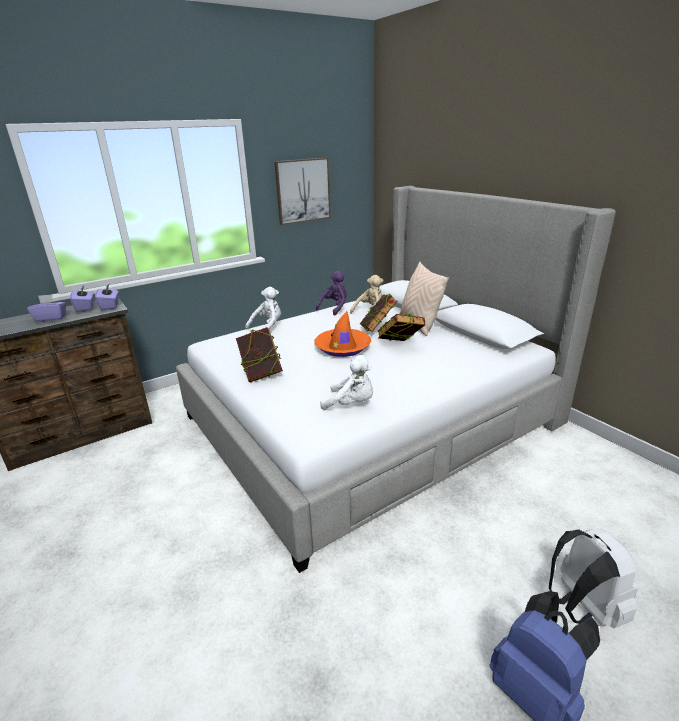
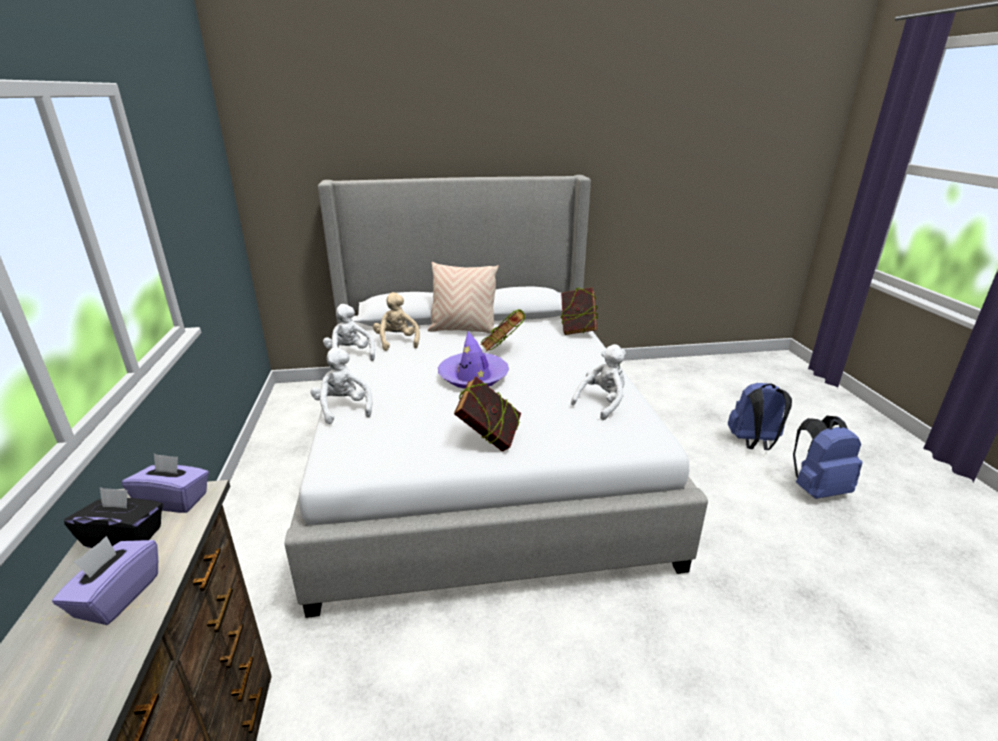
camera: 65 degrees left, 0 degrees up
purple tissue box [70,285,94,312] -> black tissue box [64,487,163,548]
picture [274,158,331,225] -> none
orange hat [314,311,371,357] -> purple hat [438,331,509,389]
purple plush toy [316,271,347,315] -> white plush toy [323,304,375,361]
book [360,294,397,332] -> book moved to [561,287,598,335]
white backpack [549,528,639,628] -> blue backpack [728,383,792,450]

